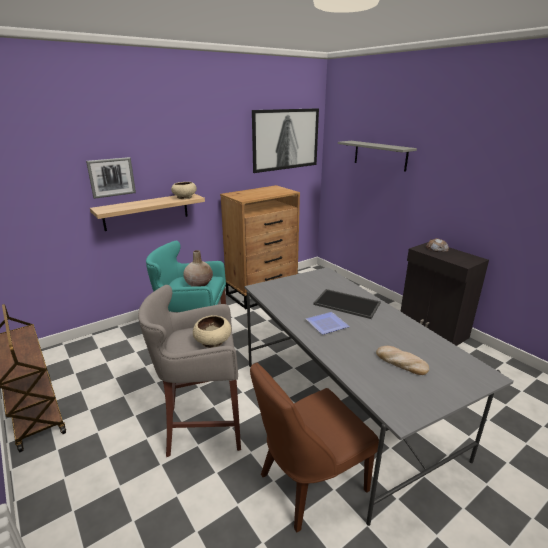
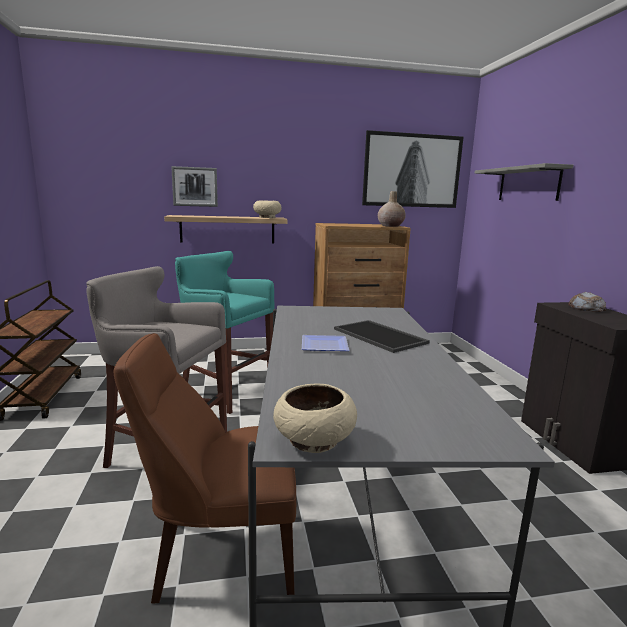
camera: 25 degrees right, 10 degrees down
beige vase [183,250,213,287] -> beige vase moved to [378,191,406,227]
beige bowl [193,315,231,348] -> beige bowl moved to [273,384,357,453]
bread [376,346,429,375] -> none

